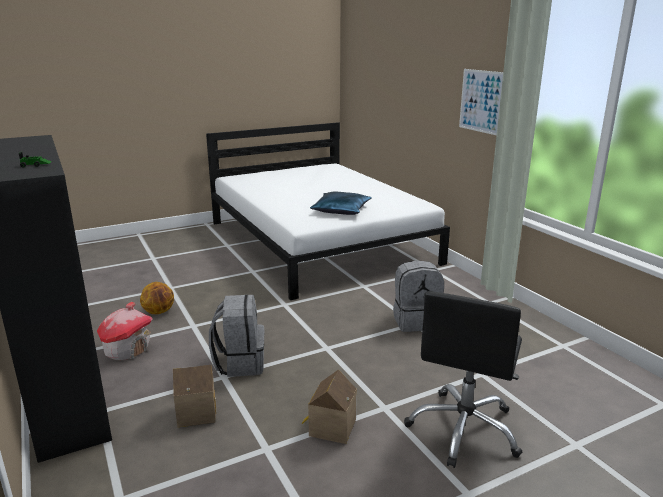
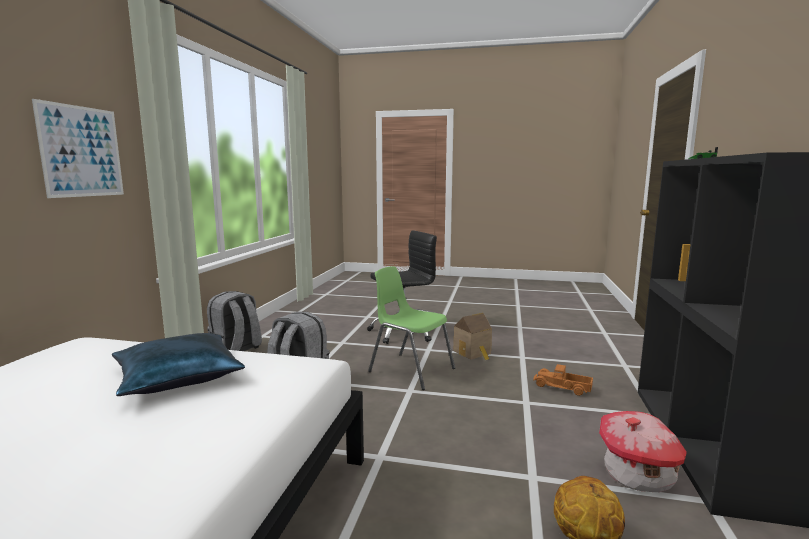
camera: 140 degrees left, 10 degrees down
toy house [173,365,216,427] -> toy truck [533,364,593,396]
grey backpack [209,295,264,377] -> grey backpack moved to [207,291,262,351]
none -> green chair [368,266,455,390]

